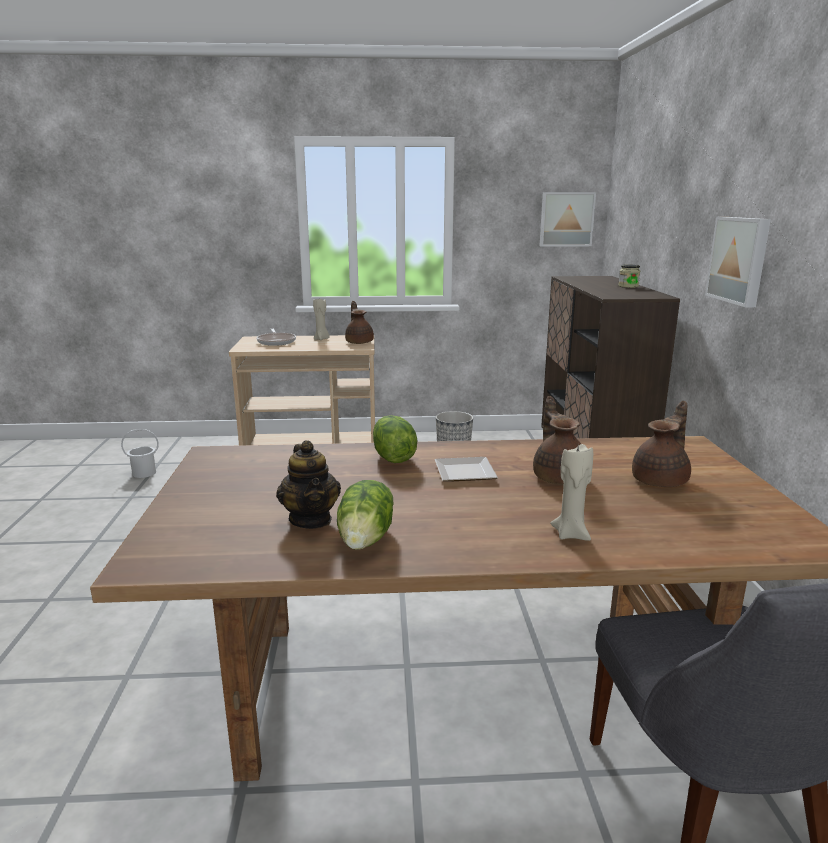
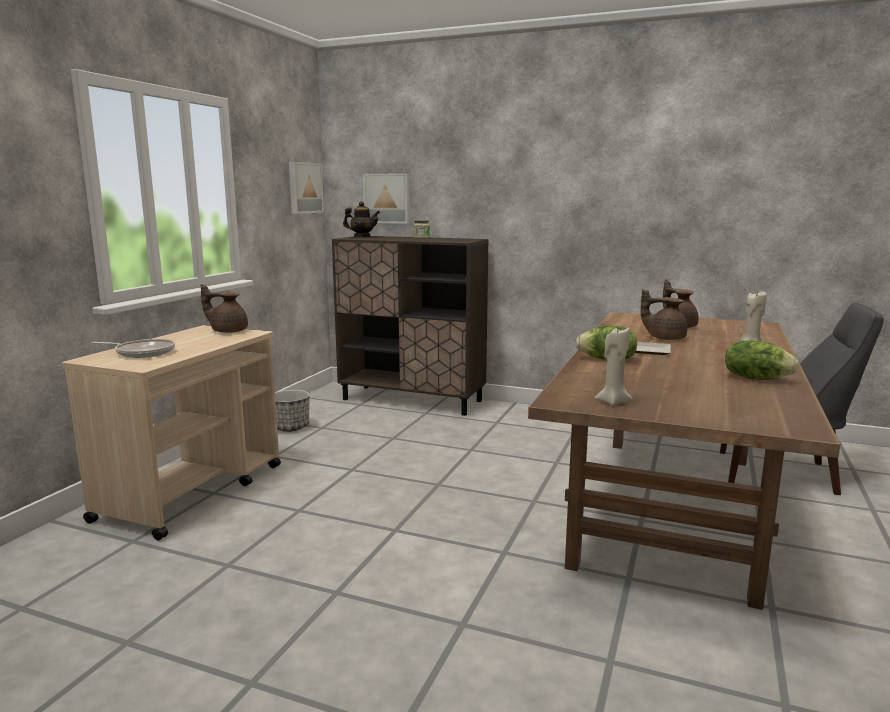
camera: 65 degrees left, 5 degrees down
white bucket [121,429,159,478] -> none
teapot [276,440,341,529] -> teapot moved to [343,201,380,237]
beige candle [313,298,330,340] -> beige candle moved to [594,328,633,406]
picture [705,217,771,307] -> picture moved to [363,173,410,224]

